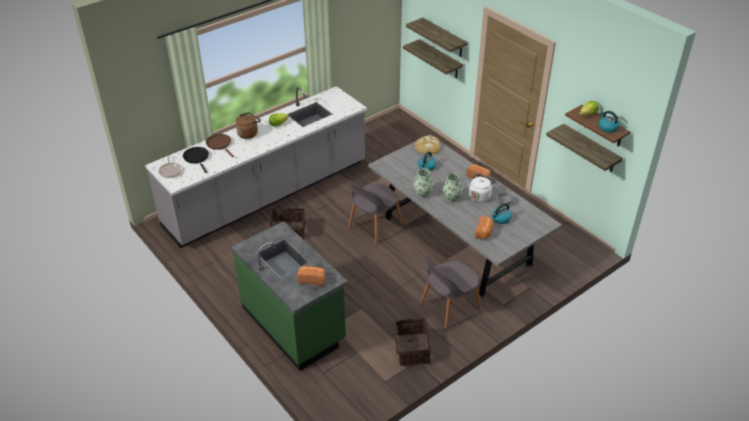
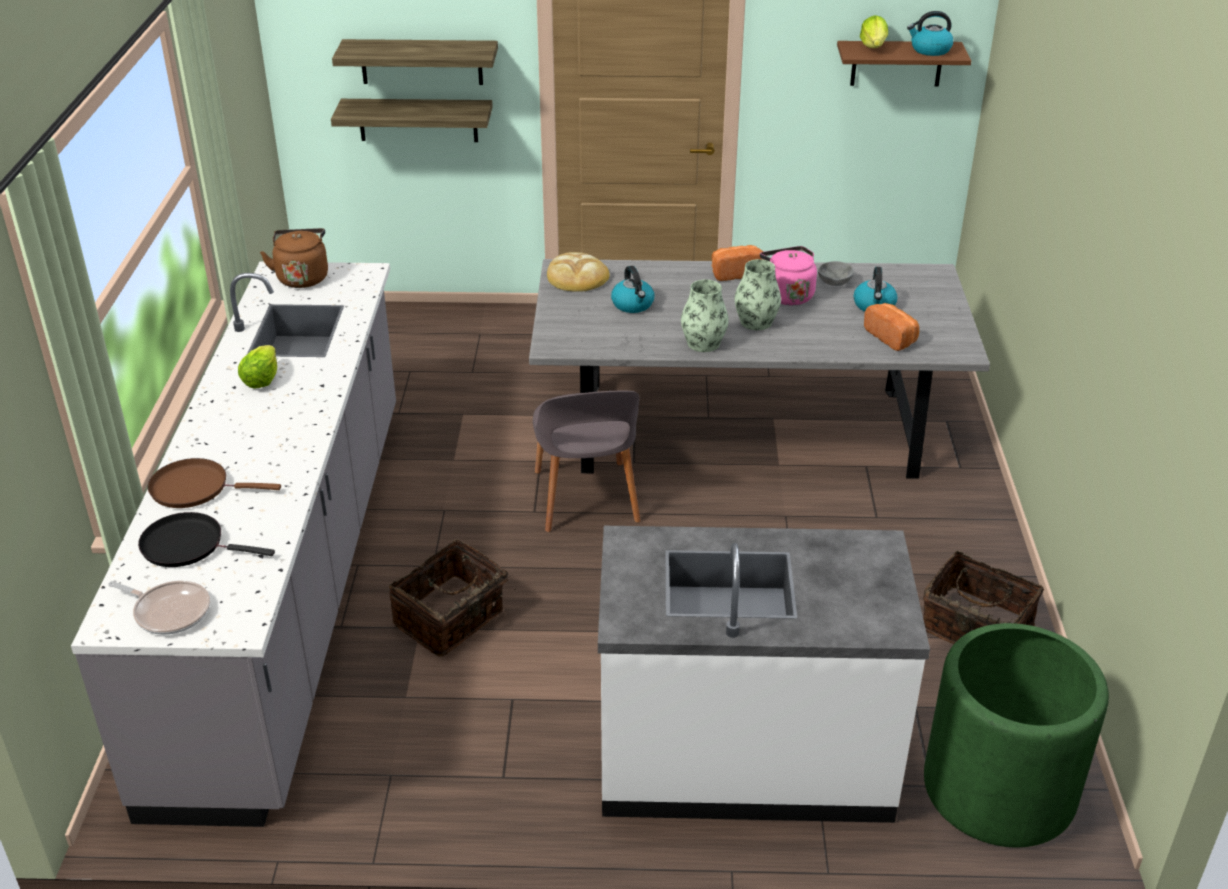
camera: 50 degrees left, 5 degrees down
green counter [232,221,348,371] -> white counter [598,526,930,823]
brown kettle [236,112,261,139] -> brown kettle moved to [260,228,328,288]
bread [297,266,325,285] -> none
grey chair [420,255,481,330] -> none
white kettle [466,174,496,202] -> pink kettle [760,246,817,305]
shelf [546,124,623,172] -> none
none -> green planter [924,623,1109,847]

